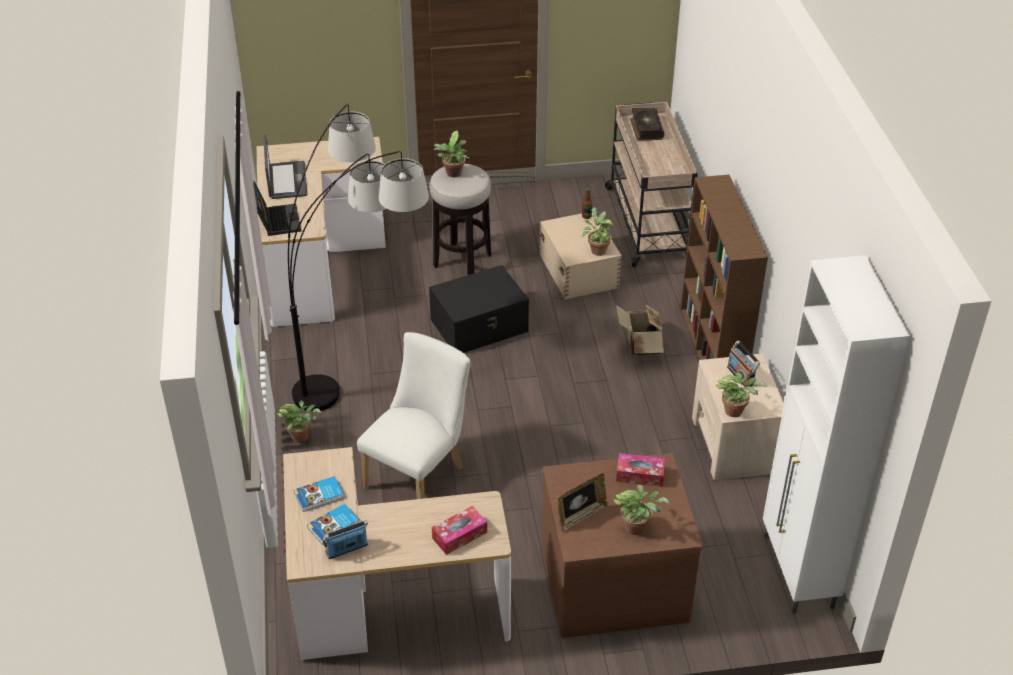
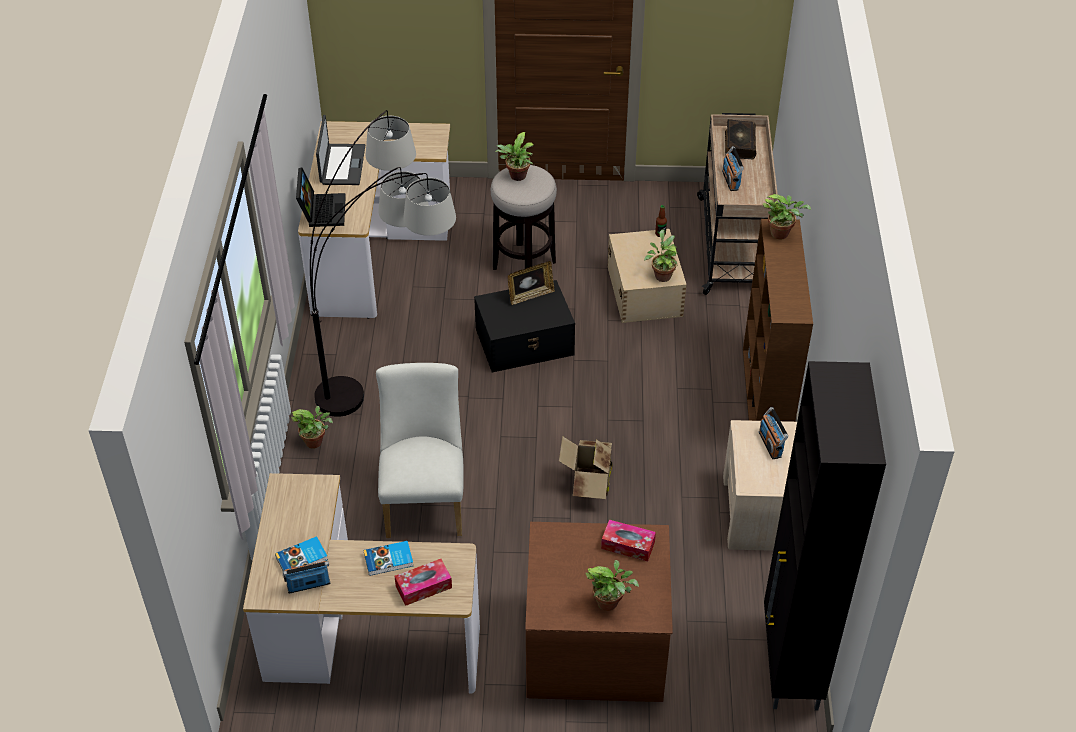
camera: 10 degrees right, 5 degrees up
book [294,476,344,512] -> book moved to [364,541,413,576]
white chair [357,332,470,499] -> white chair turned 45 degrees counterclockwise [376,363,464,538]
picture frame [558,474,608,532] -> picture frame moved to [508,261,555,305]
cardboard box [616,304,664,356] -> cardboard box moved to [559,436,613,499]
potted plant [716,373,767,417] -> potted plant moved to [763,194,811,239]
white cabinet [763,255,910,614] -> black cabinet [764,361,886,711]
none -> radio [722,146,744,191]

